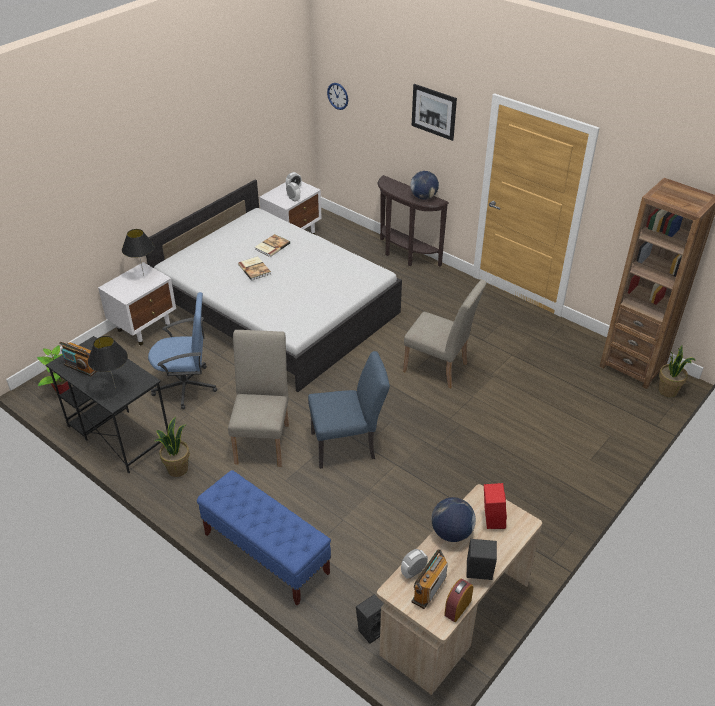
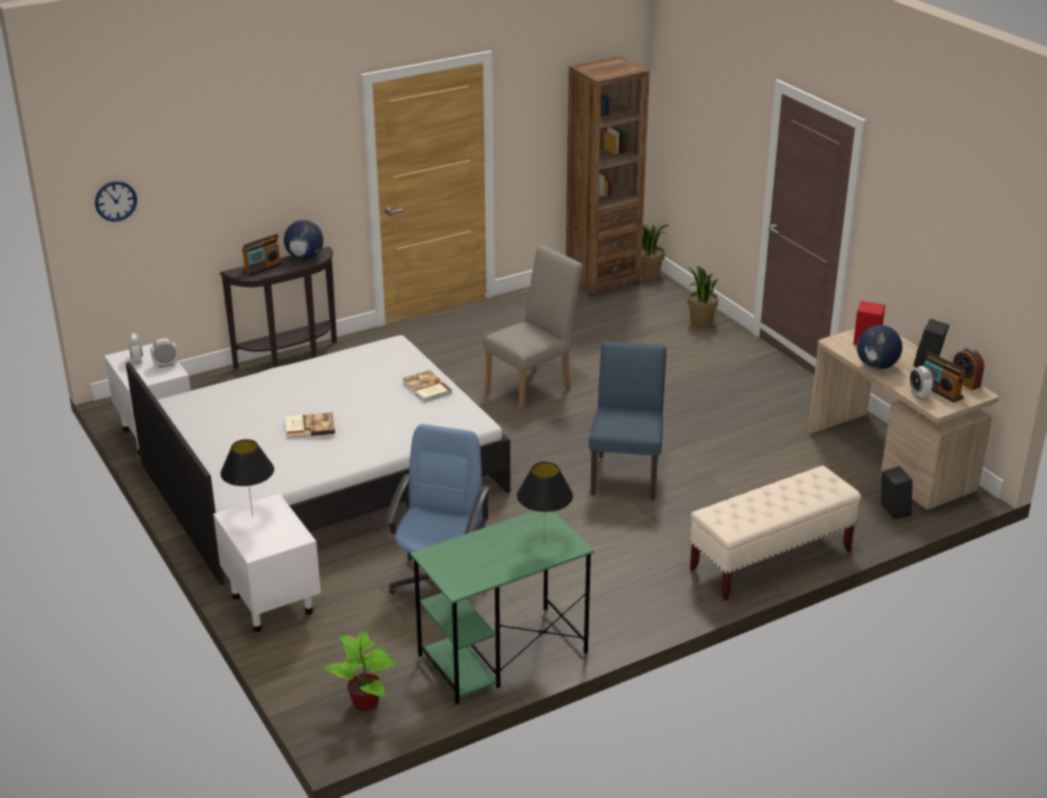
camera: 70 degrees left, 10 degrees down
black desk [46,336,168,473] -> green desk [410,511,594,704]
radio [60,342,97,376] -> radio moved to [242,234,283,276]
potted plant [155,417,190,477] -> potted plant moved to [688,266,718,328]
blue bench [197,470,331,606] -> beige bench [690,466,861,600]
beige chair [228,330,289,467] -> none
book [255,234,290,257] -> book moved to [402,370,452,402]
picture [412,84,457,141] -> none

